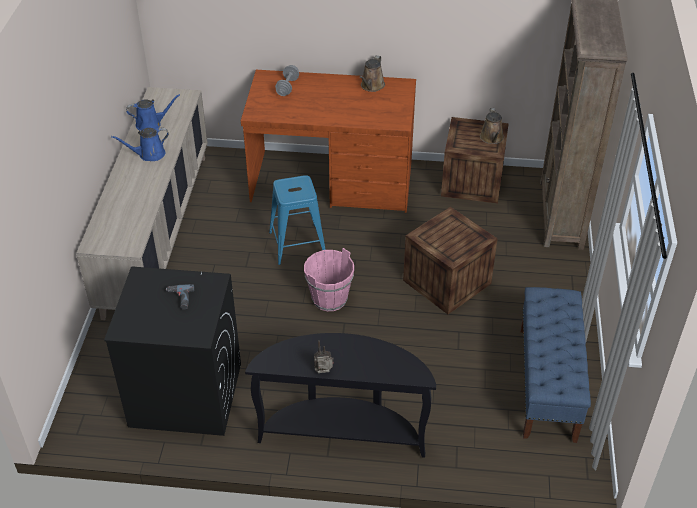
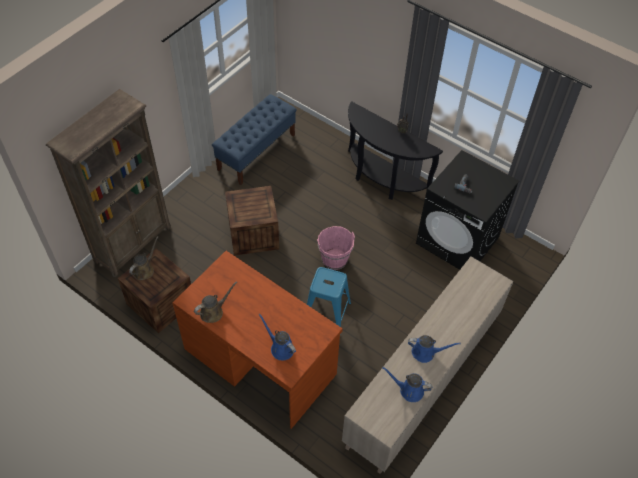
camera: 150 degrees left, 10 degrees up
grey dumbbell [275,65,299,96] -> blue watering can [258,313,296,360]

